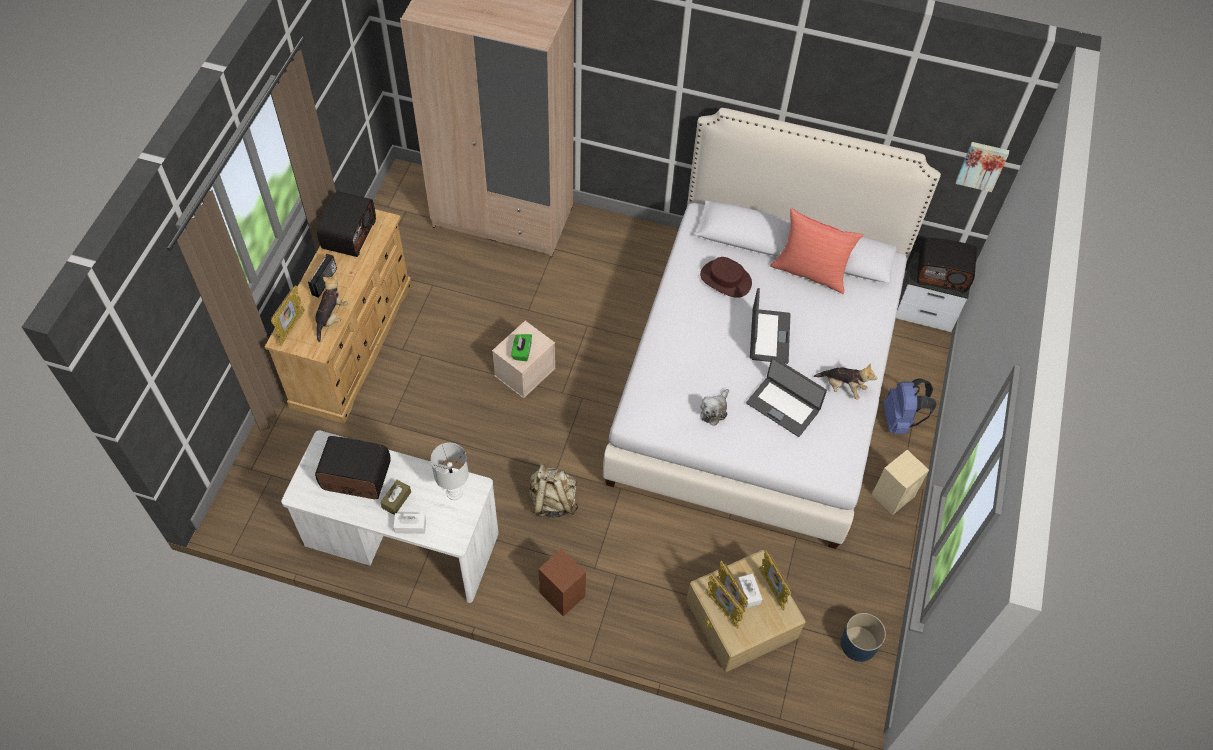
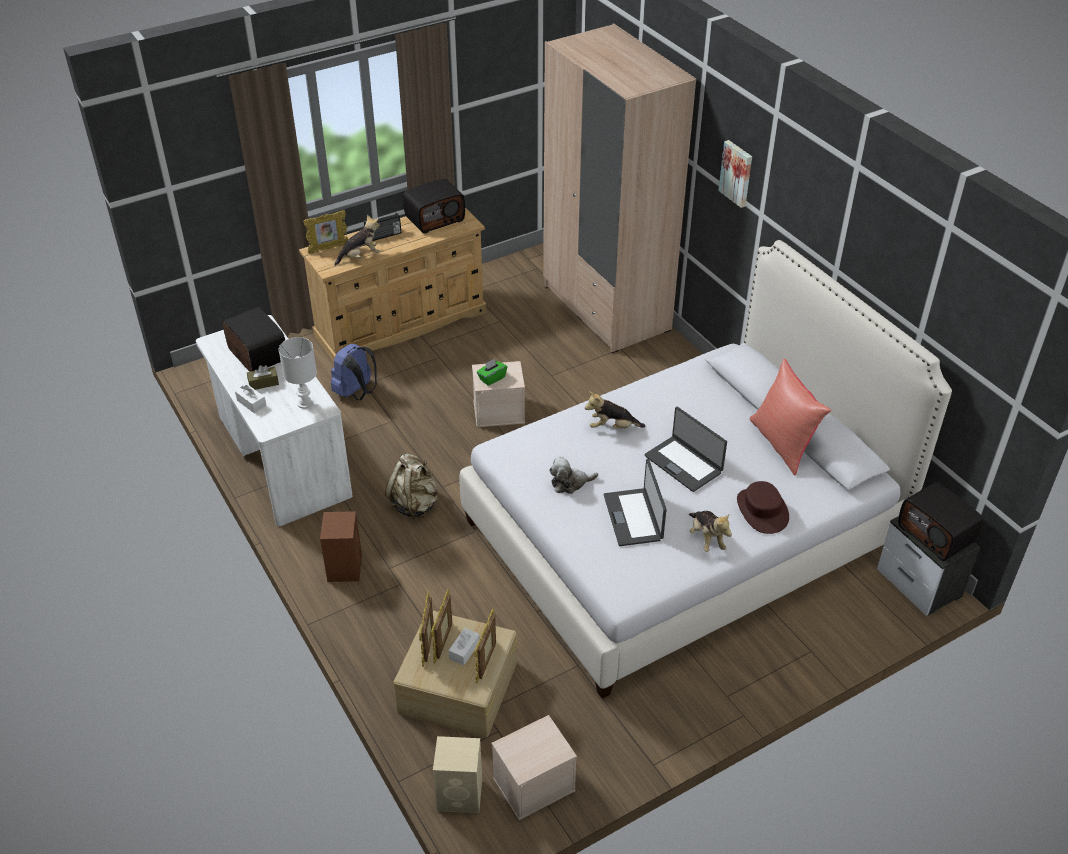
camera: 45 degrees right, 15 degrees down
brown hat [700,257,752,298] -> brown hat moved to [737,481,789,534]
laptop [750,288,790,364] -> laptop turned 90 degrees clockwise [644,407,727,492]
blue planter [840,613,886,662] -> beige storage box [492,715,577,820]
beige speaker [872,450,929,515] -> beige speaker moved to [433,736,482,813]
blue backpack [883,378,937,434] -> blue backpack moved to [331,344,377,400]
picture [956,142,1009,192] -> picture moved to [718,140,752,208]
none -> plush toy [585,391,645,429]

